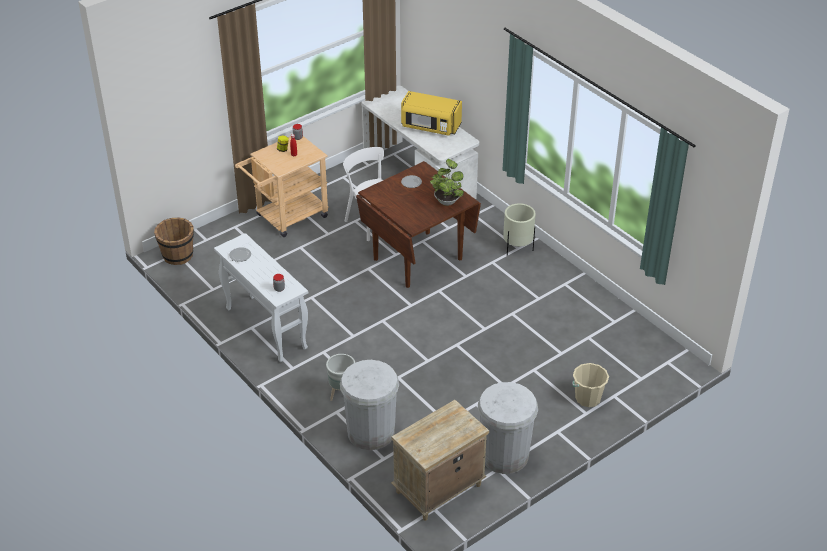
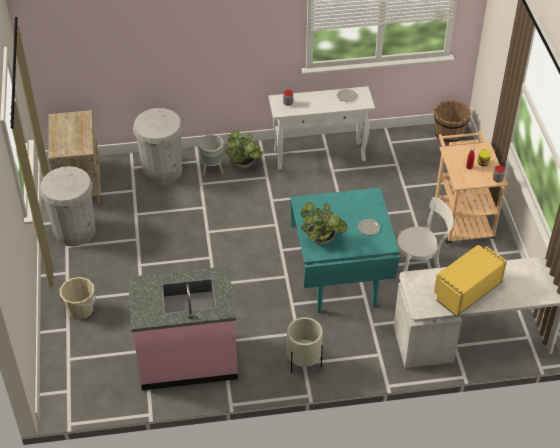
camera: 120 degrees right, 5 degrees up
brown dining table [356,161,481,288] -> turquoise dining table [290,188,400,313]
none -> pink counter [128,266,238,390]
none -> potted plant [226,131,263,168]

